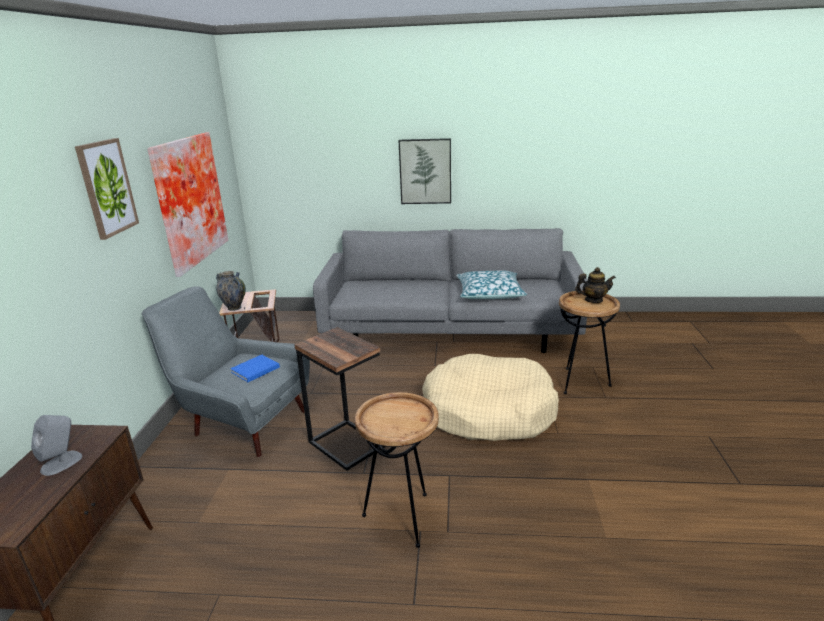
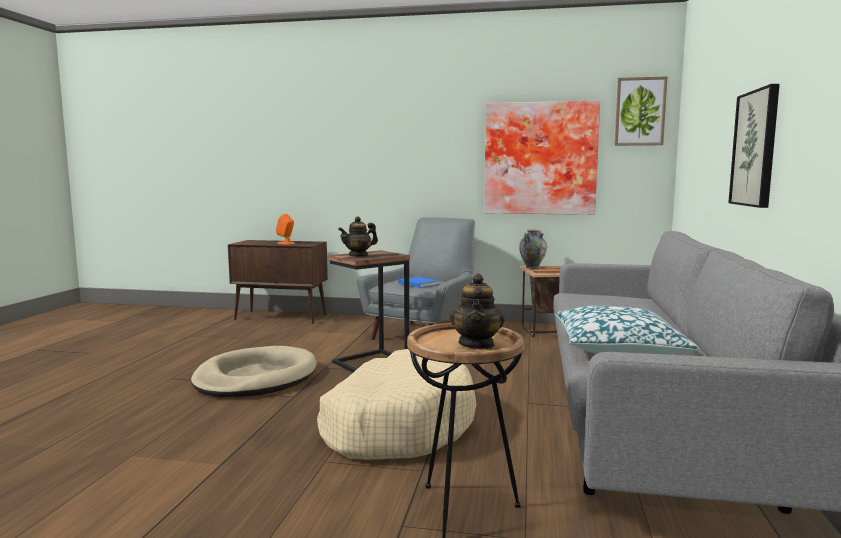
camera: 95 degrees right, 15 degrees down
grey speaker [31,415,82,476] -> orange speaker [276,214,295,244]
picture [75,138,139,240] -> picture moved to [615,76,668,146]
brown side table [355,392,439,548] -> beige dog bed [191,346,317,397]
none -> teapot [338,216,378,257]

